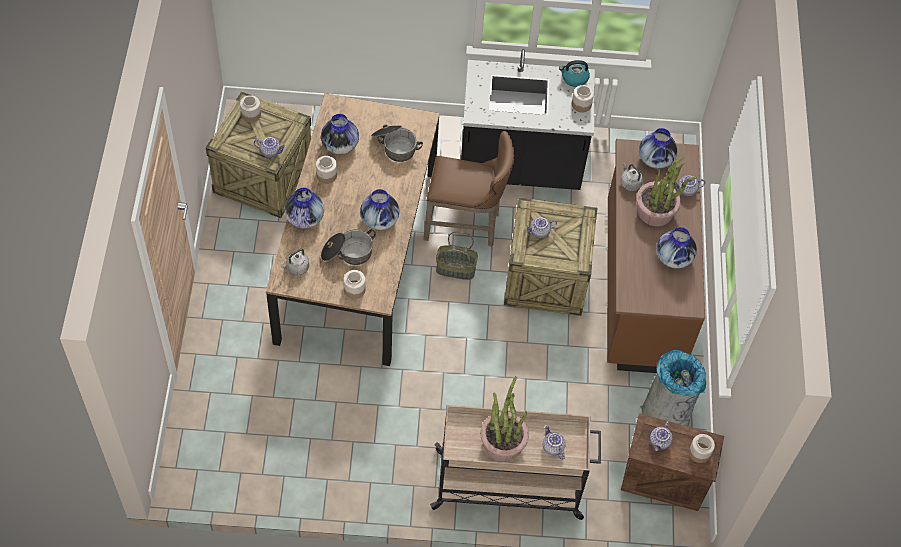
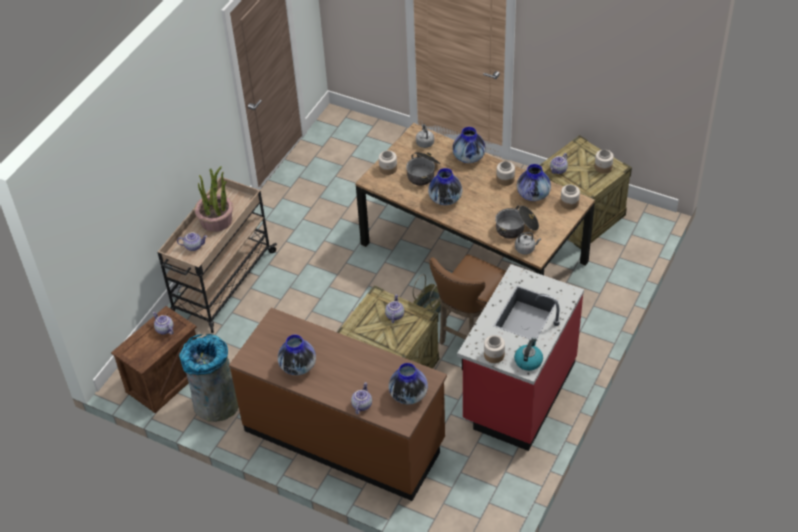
camera: 120 degrees right, 10 degrees down
black counter [461,49,595,190] -> red counter [457,264,584,451]
grey kettle [621,163,643,191] -> grey kettle moved to [515,232,541,255]
potted plant [636,157,697,227] -> none
jar [689,434,715,463] -> jar moved to [560,185,580,210]

